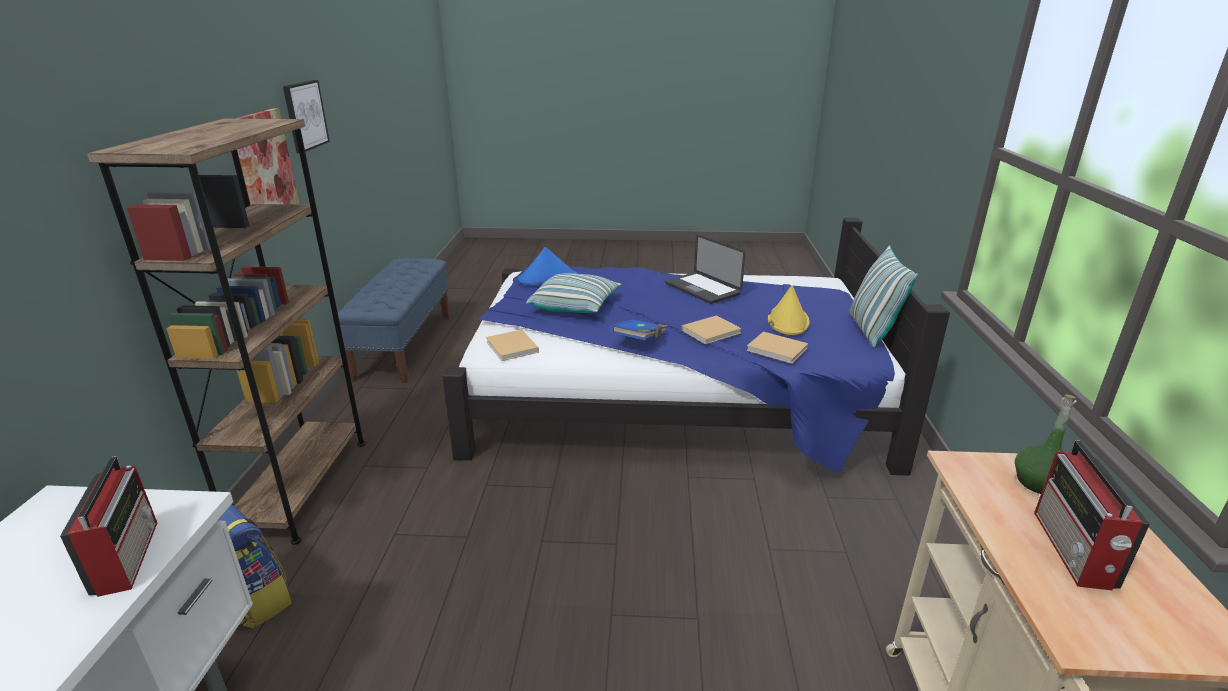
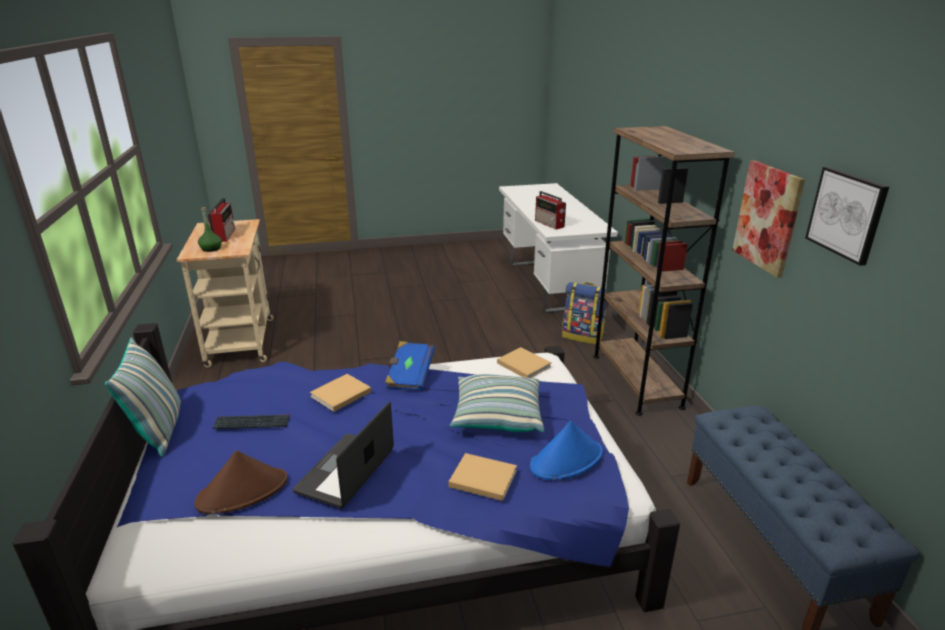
camera: 165 degrees right, 0 degrees up
laptop [665,235,745,304] -> laptop turned 105 degrees counterclockwise [293,402,394,509]
beige book [746,332,808,364] -> beige book moved to [448,453,517,501]
yellow hat [768,285,810,335] -> keyboard [212,415,290,429]
none -> brown hat [194,451,288,514]

